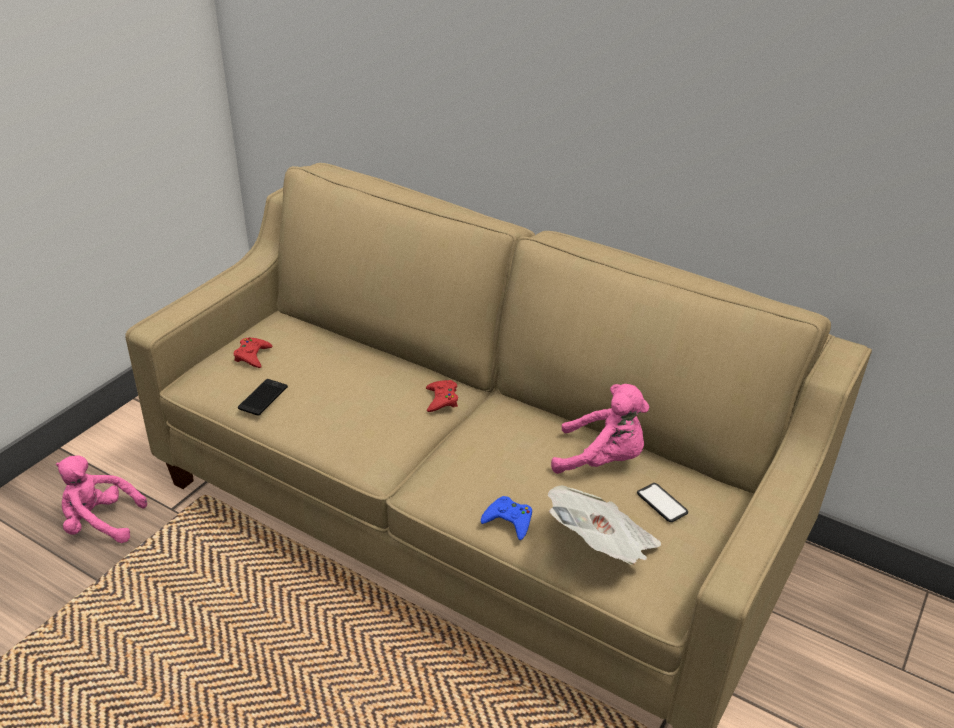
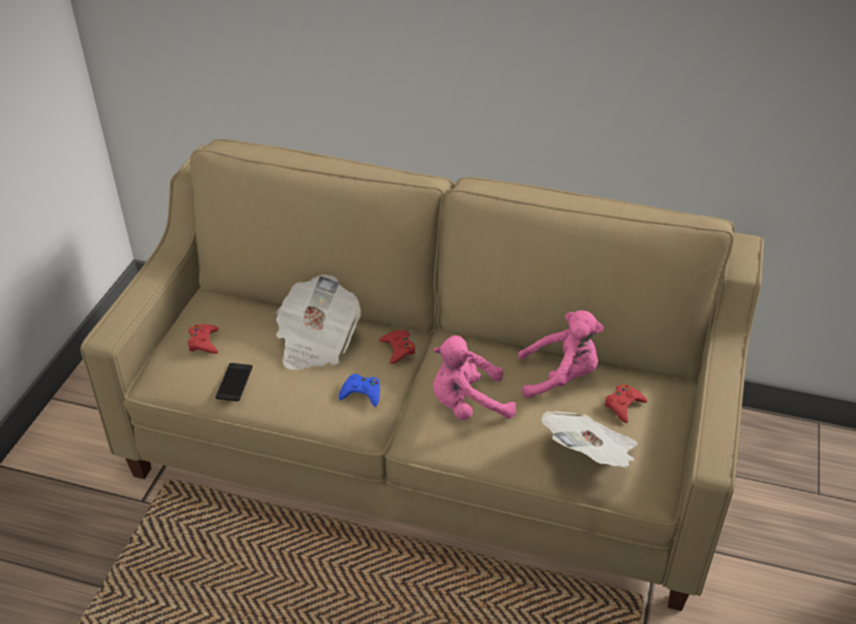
camera: 15 degrees left, 5 degrees up
pink plush toy [56,455,147,543] -> pink plush toy moved to [433,335,516,420]
blue game controller [481,496,532,540] -> blue game controller moved to [339,374,380,407]
phone [637,483,688,522] -> red game controller [604,384,647,423]
none -> newspaper [275,275,361,370]

